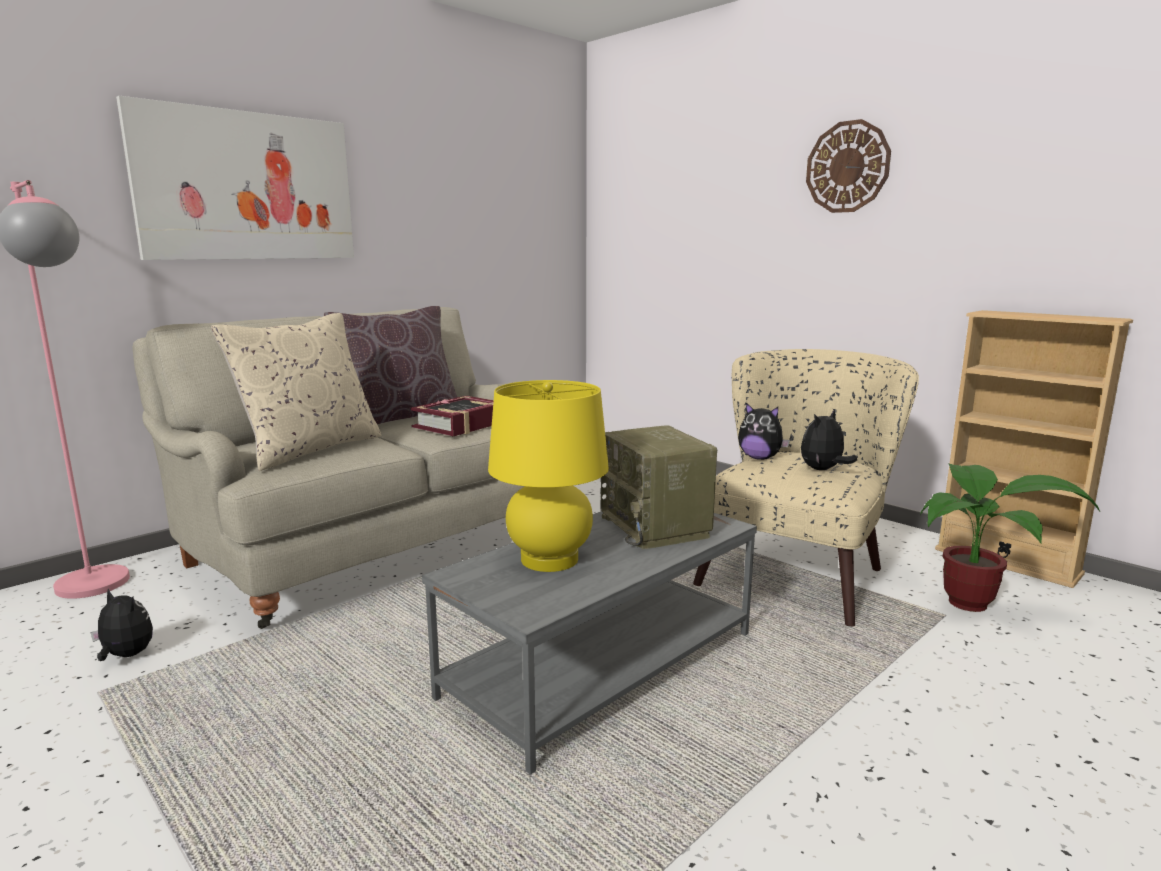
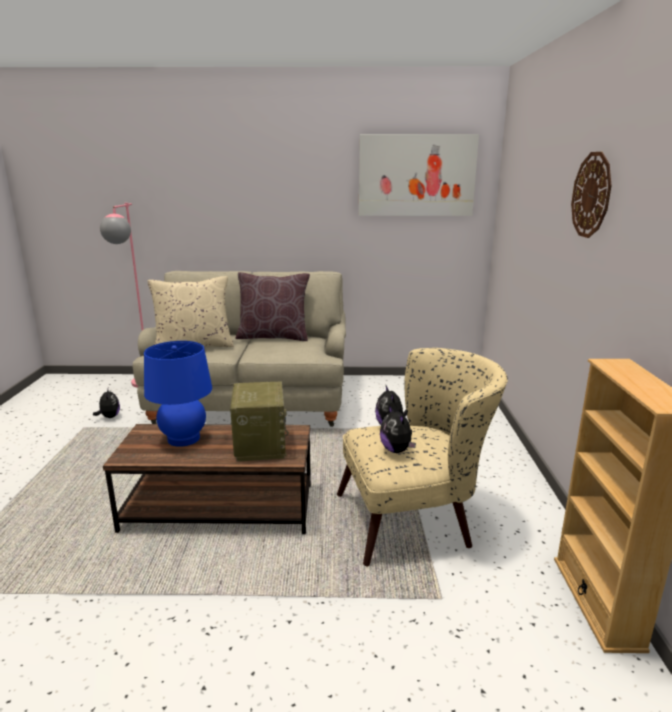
camera: 45 degrees right, 5 degrees up
picture [116,96,354,260] -> picture moved to [359,134,479,216]
book [410,396,494,436] -> none
grey coffee table [422,511,757,775] -> brown coffee table [103,424,311,534]
yellow table lamp [488,380,609,572] -> blue table lamp [144,341,212,447]
radio [601,425,717,550] -> radio turned 150 degrees clockwise [230,381,289,462]
plush toy [801,410,857,470] -> plush toy turned 120 degrees counterclockwise [380,405,416,453]
potted plant [920,463,1100,612] -> none

